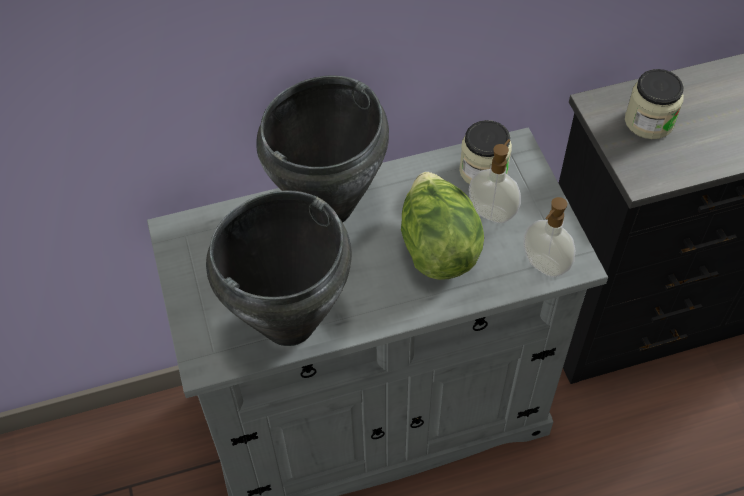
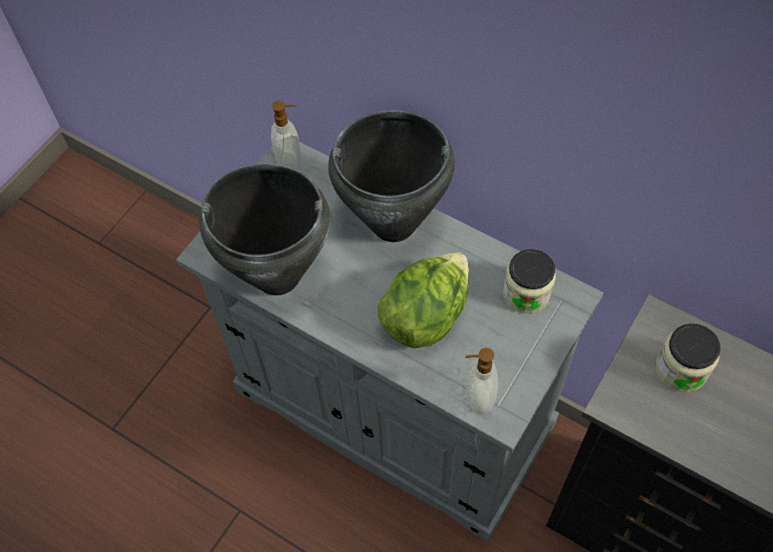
camera: 50 degrees right, 5 degrees up
soap dispenser [469,139,521,223] -> soap dispenser moved to [271,100,300,169]

